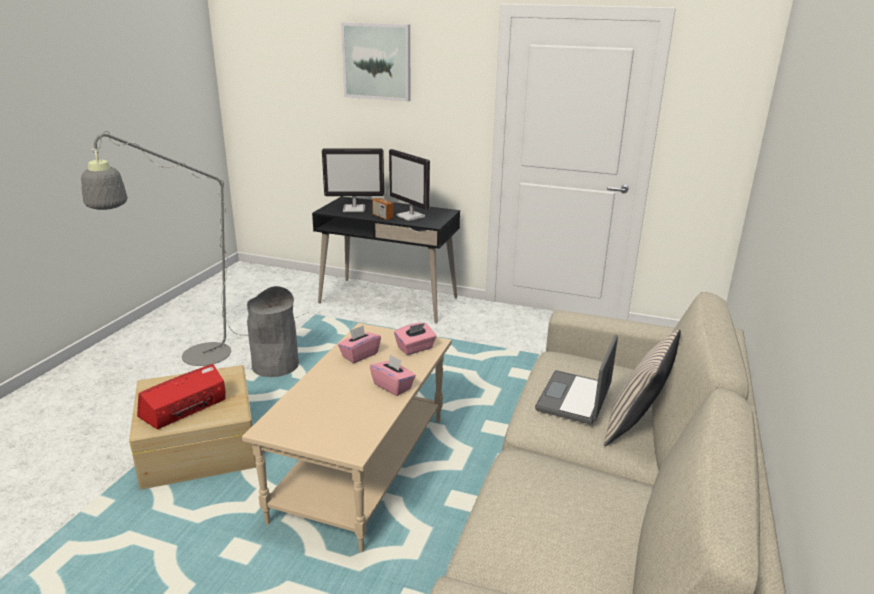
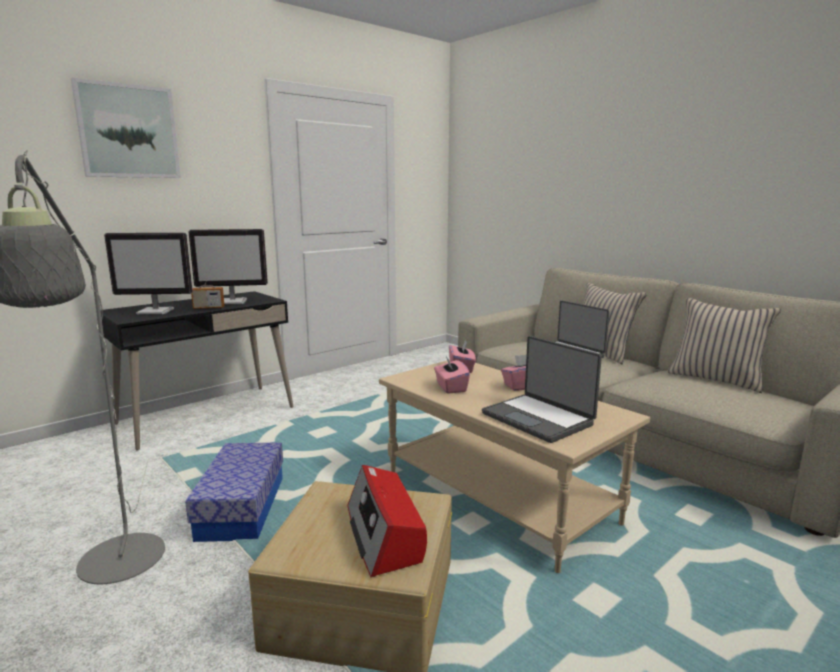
camera: 60 degrees left, 10 degrees down
grey trash can [247,286,299,377] -> storage box [185,442,283,542]
monitor [322,148,384,212] -> monitor turned 60 degrees clockwise [104,233,193,315]
none -> laptop [482,336,602,443]
none -> beige pillow [667,298,781,393]

